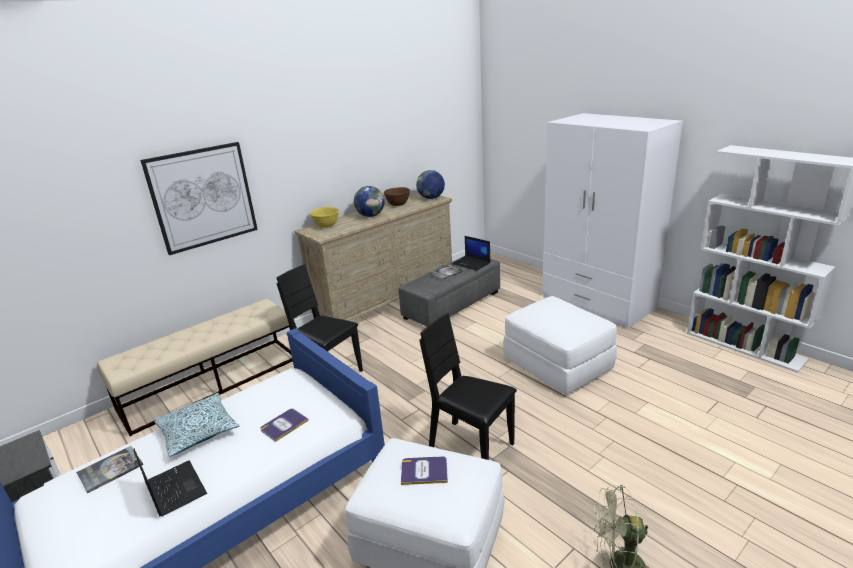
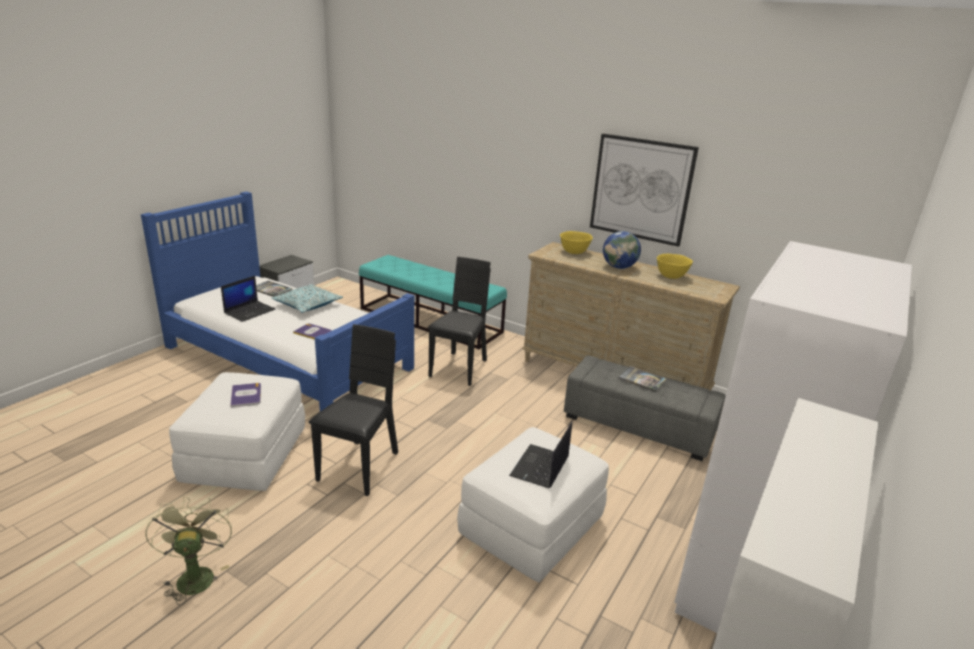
camera: 70 degrees right, 0 degrees up
beige bench [97,299,293,436] -> turquoise bench [359,255,507,349]
picture [140,142,258,255] -> picture moved to [590,133,699,247]
brown bowl [384,187,410,206] -> yellow bowl [657,254,693,279]
globe [416,170,445,199] -> none
laptop [452,236,490,271] -> laptop moved to [509,422,572,488]

